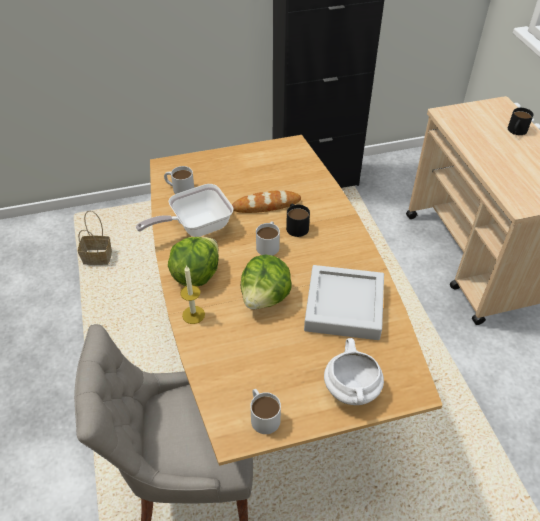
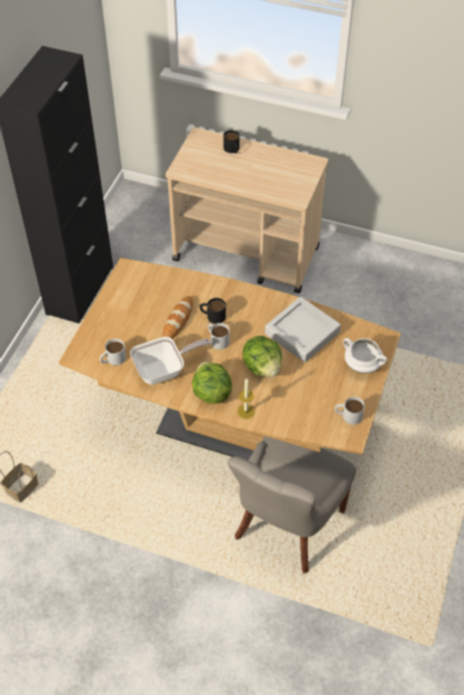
camera: 55 degrees left, 5 degrees up
frying pan [136,184,234,237] -> frying pan turned 120 degrees counterclockwise [130,337,211,385]

